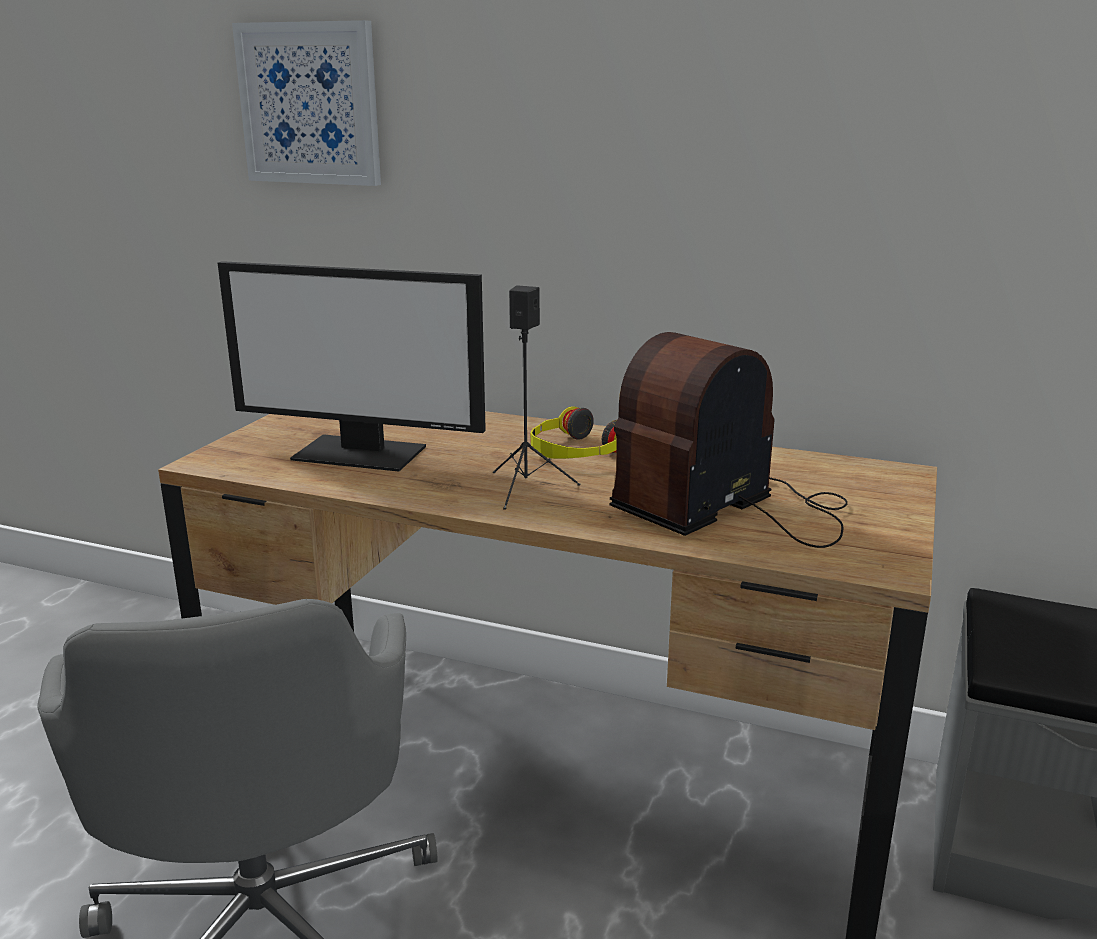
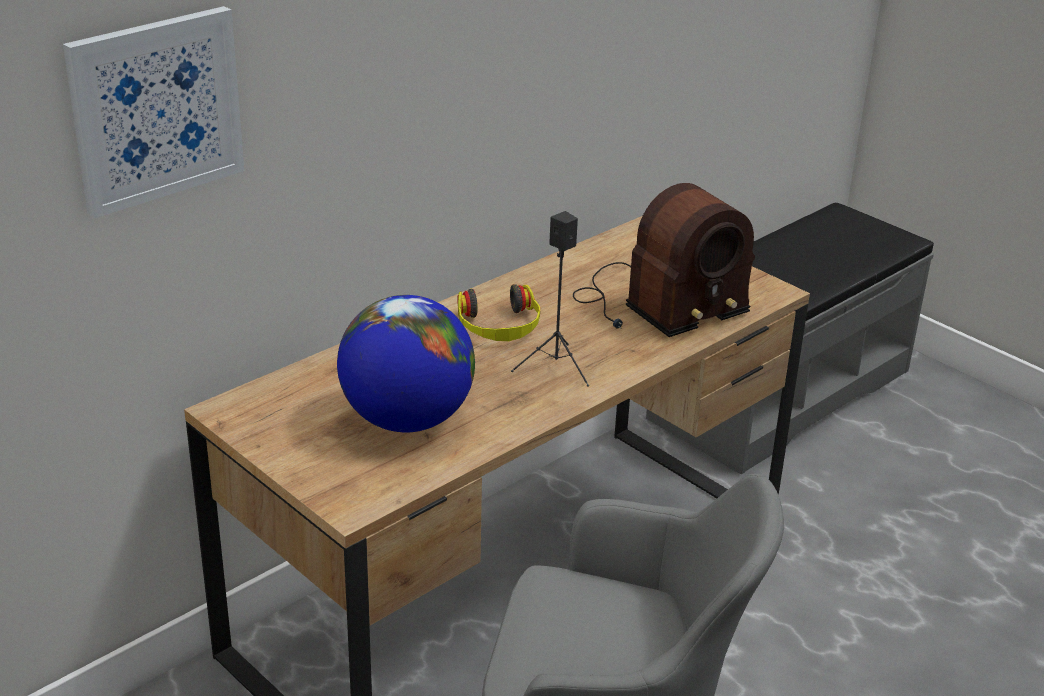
camera: 65 degrees left, 10 degrees up
monitor [218,261,486,471] -> globe [337,295,475,432]
radio [610,332,848,548] -> radio turned 105 degrees counterclockwise [573,183,755,337]

